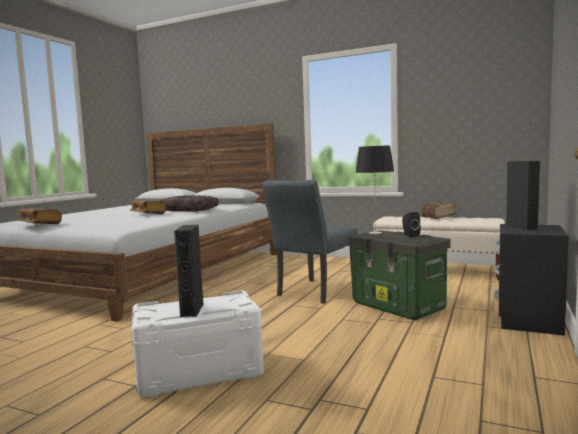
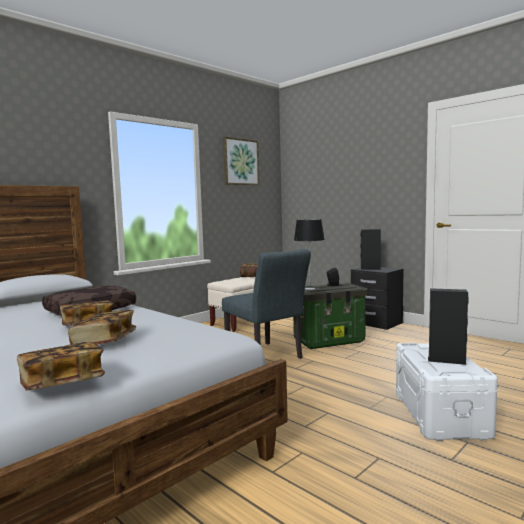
camera: 70 degrees left, 0 degrees up
none -> book [68,310,136,345]
none -> picture [223,137,260,185]

